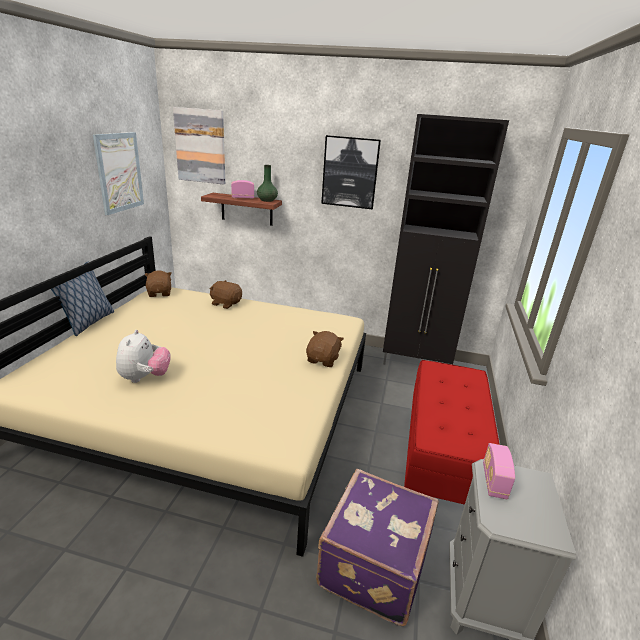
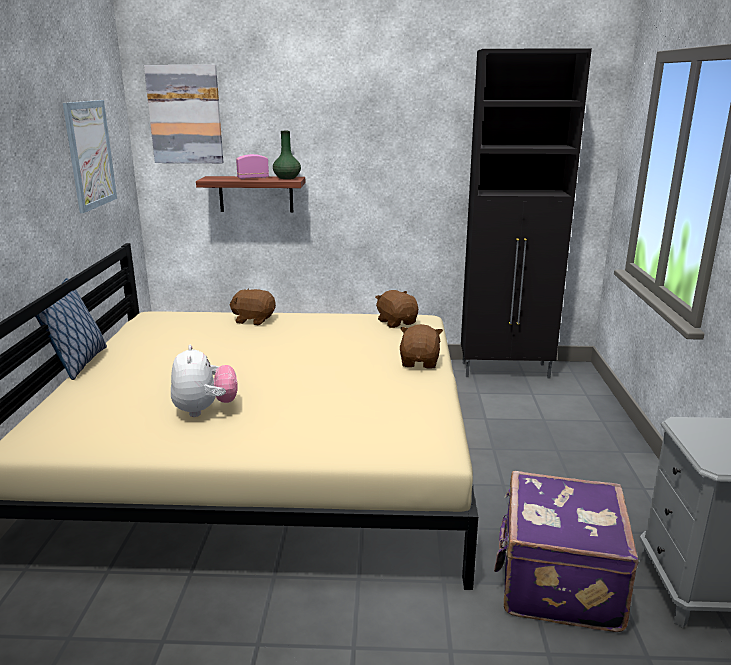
camera: 10 degrees left, 5 degrees down
brown plush toy [145,270,172,297] -> brown plush toy moved to [375,290,418,328]
picture [321,135,381,209] -> none
red bench [404,360,500,505] -> none
radio [483,443,515,499] -> none

